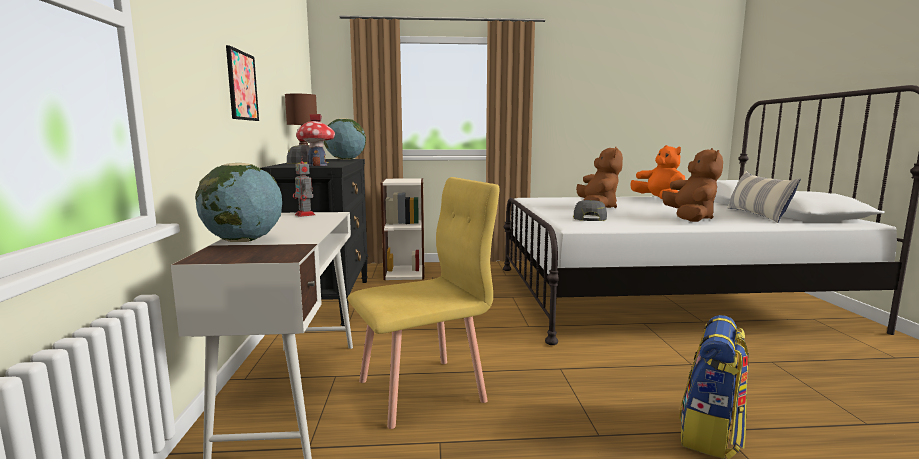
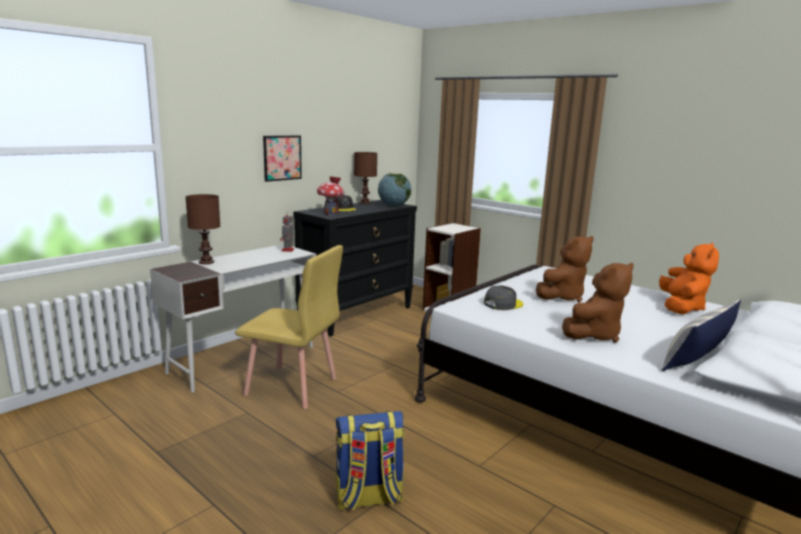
camera: 45 degrees right, 5 degrees up
globe [195,163,282,242] -> brown table lamp [186,194,220,264]

